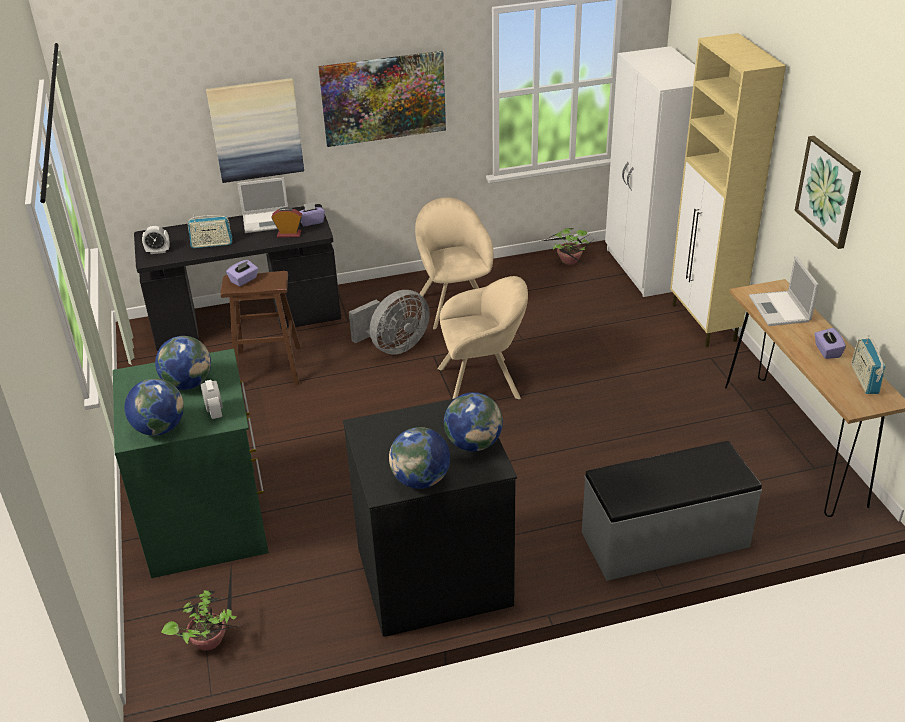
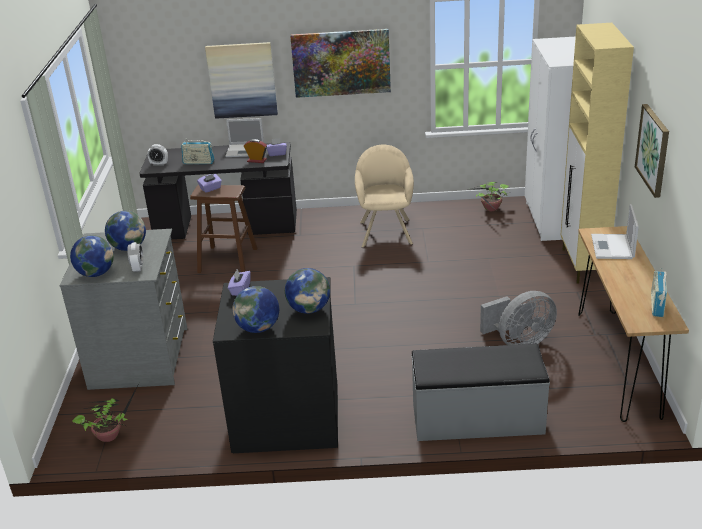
camera: 15 degrees right, 5 degrees down
green dresser [113,349,269,578] -> grey dresser [59,229,187,390]
grey fan [349,290,430,355] -> grey fan moved to [480,291,557,345]
beige armchair [437,276,528,400] -> none
purple tissue box [814,328,846,359] -> purple tissue box moved to [228,269,251,296]

